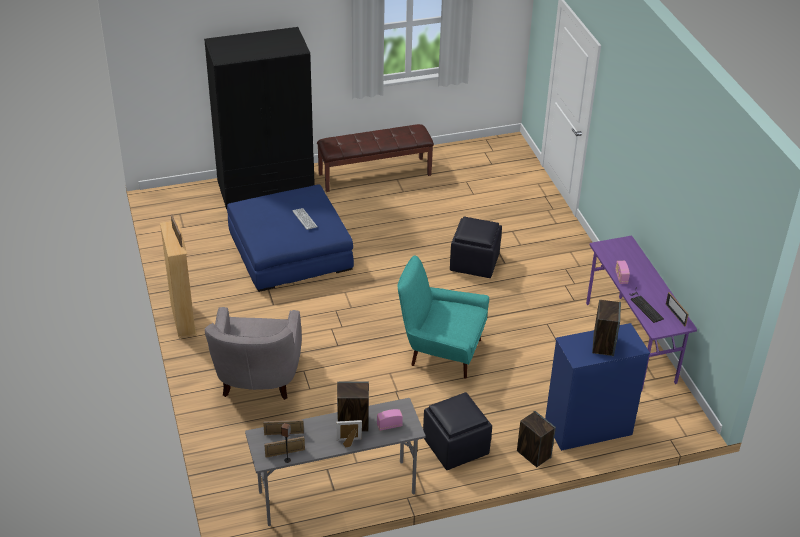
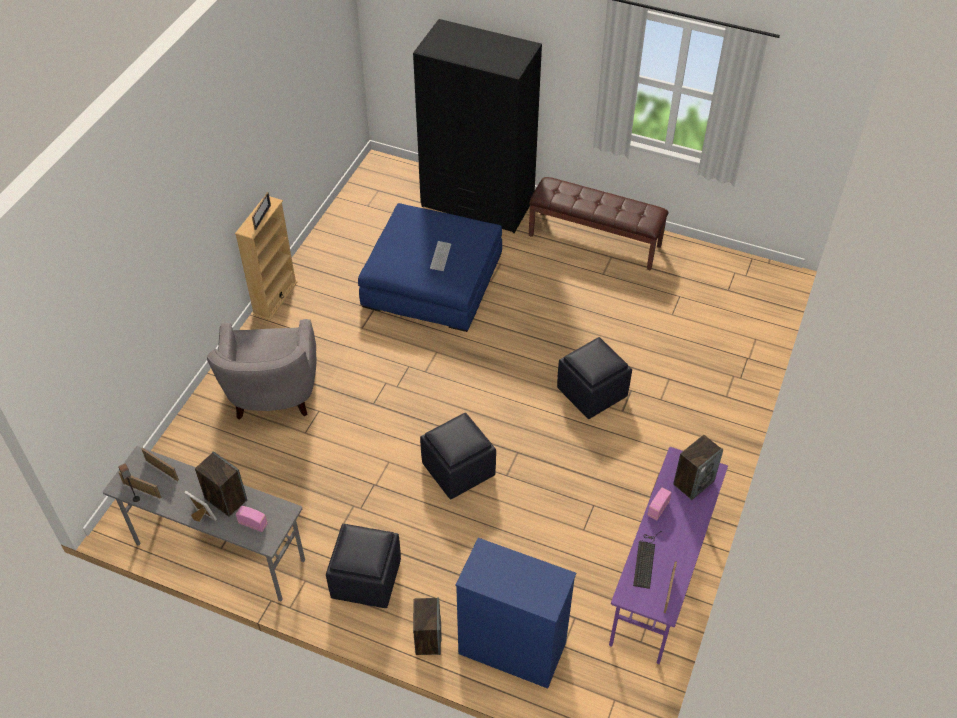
camera: 40 degrees right, 10 degrees up
grey armchair [205,307,302,400] -> grey armchair turned 45 degrees counterclockwise [207,319,316,420]
turquoise armchair [397,255,489,378] -> black ottoman [420,413,496,499]
speaker [592,300,621,356] -> speaker moved to [673,435,723,500]

